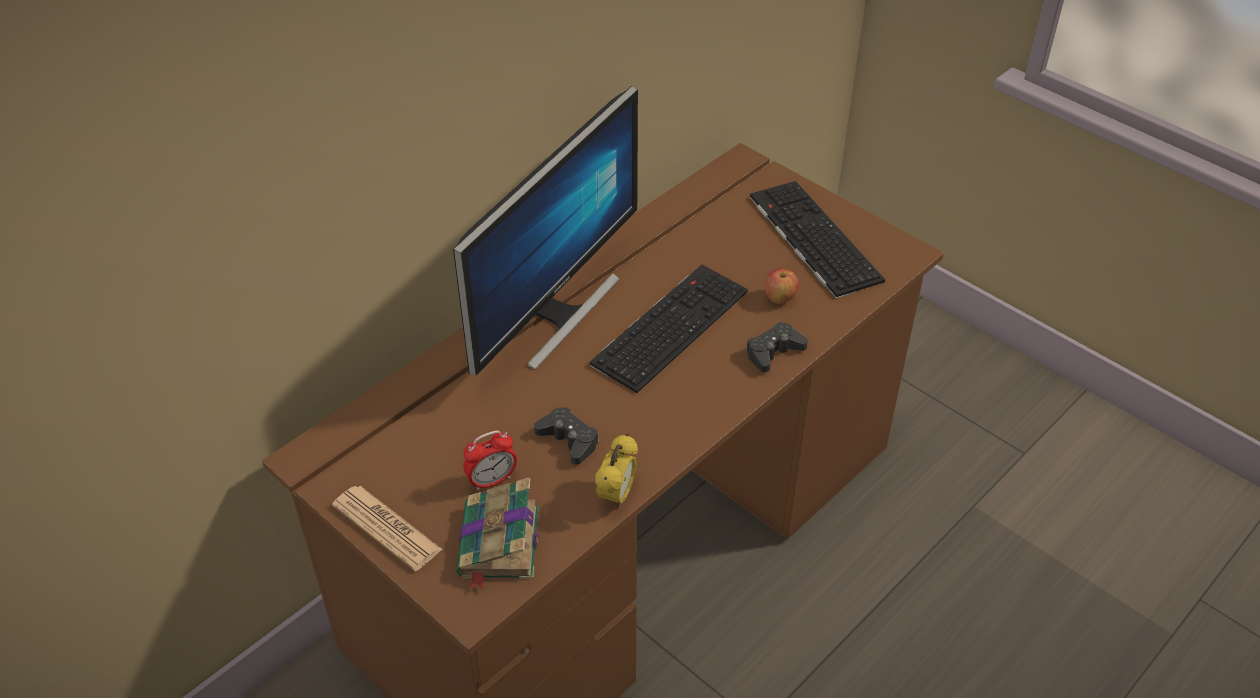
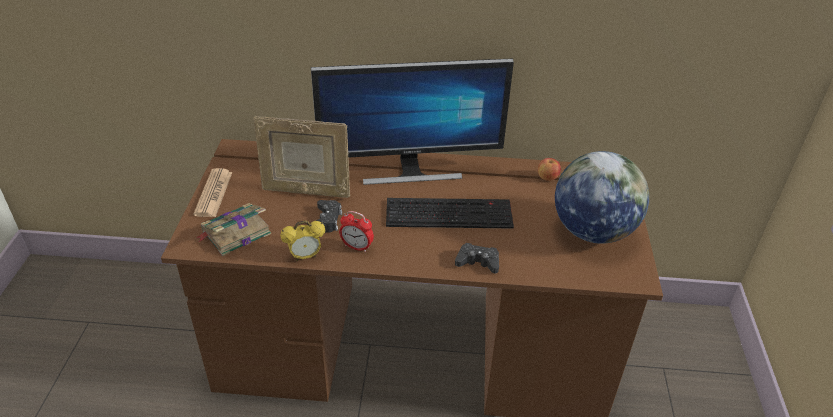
camera: 50 degrees right, 5 degrees down
alarm clock [463,431,517,491] -> alarm clock moved to [339,211,374,252]
keyboard [750,181,886,299] -> globe [555,151,649,244]
apple [765,268,799,304] -> apple moved to [538,158,561,181]
none -> picture frame [254,116,350,198]

